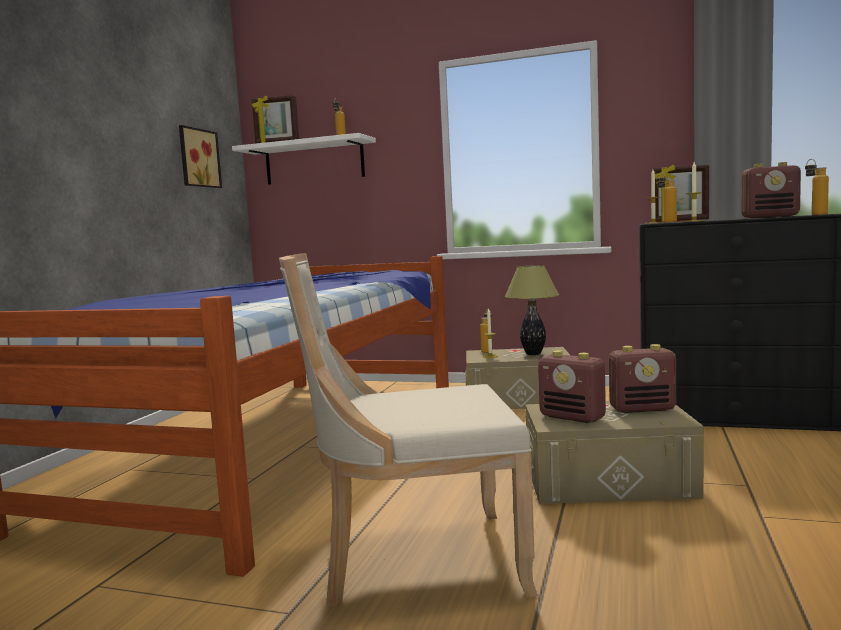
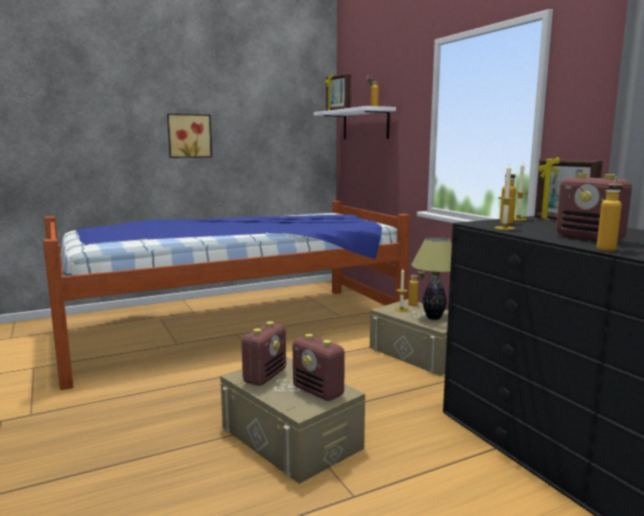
camera: 45 degrees right, 5 degrees up
picture [179,125,222,188] -> picture moved to [167,113,212,158]
beige chair [279,253,538,607] -> none
radio [538,350,606,423] -> radio turned 150 degrees counterclockwise [241,321,286,386]

